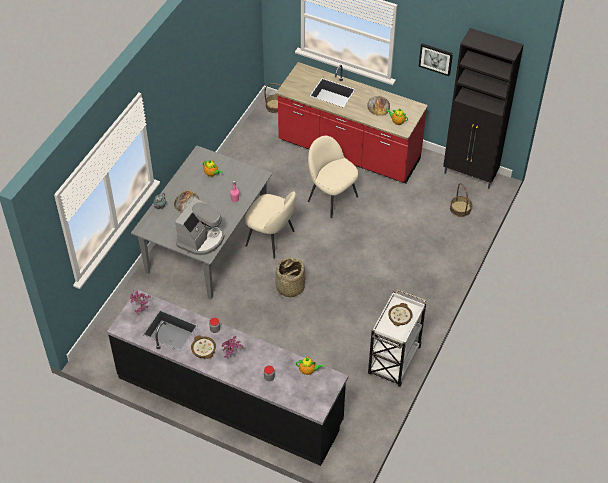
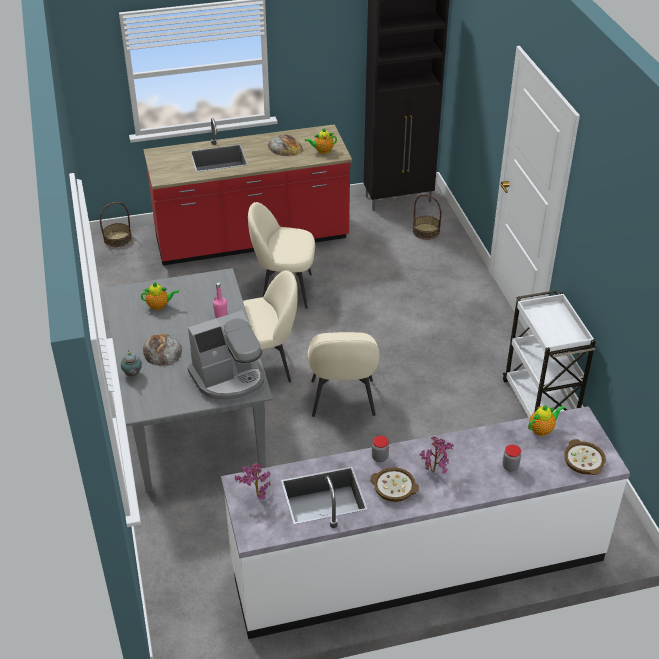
camera: 40 degrees left, 10 degrees down
black counter [107,289,348,466] -> white counter [221,406,630,639]
coffee machine [175,197,224,255] -> coffee machine turned 75 degrees clockwise [188,310,264,401]
basket [275,258,305,297] -> beige chair [308,332,380,417]
bowl [388,303,413,326] -> bowl moved to [564,439,606,475]
picture [419,44,453,76] -> none

